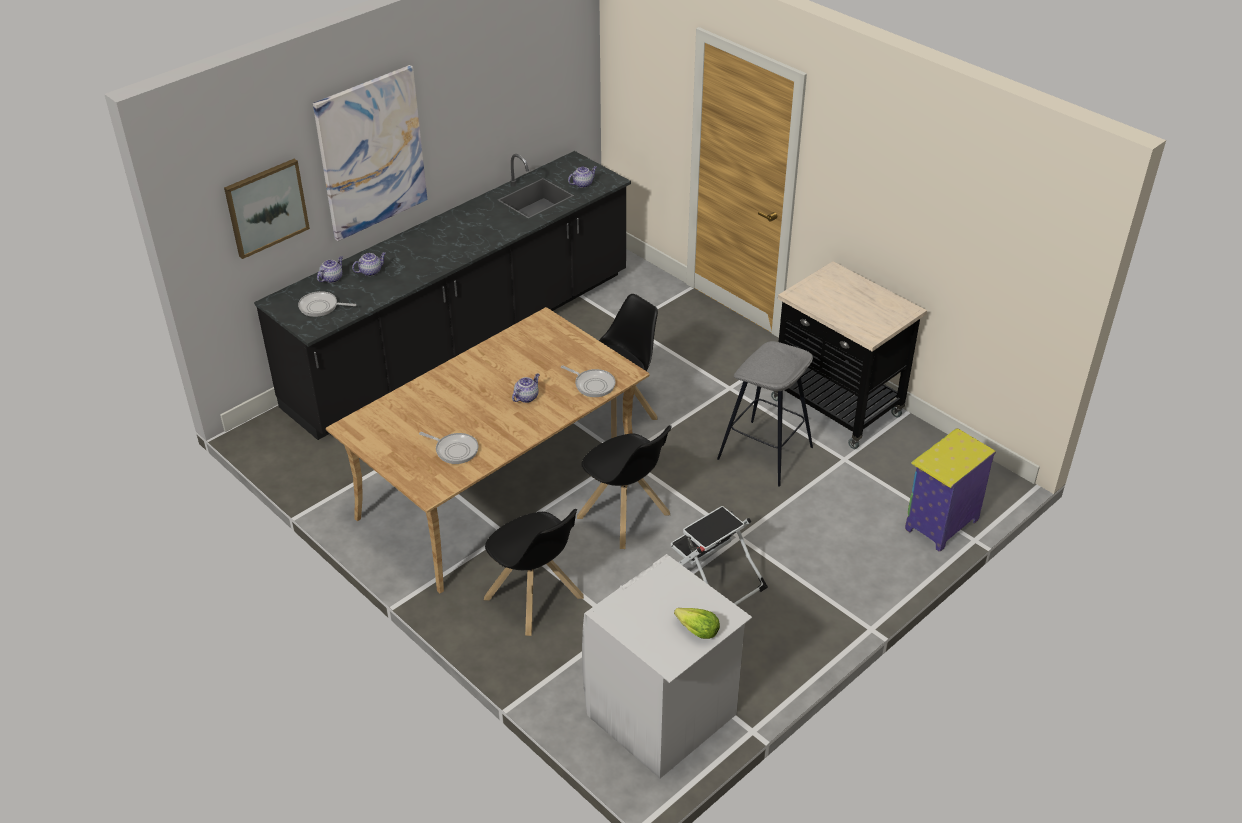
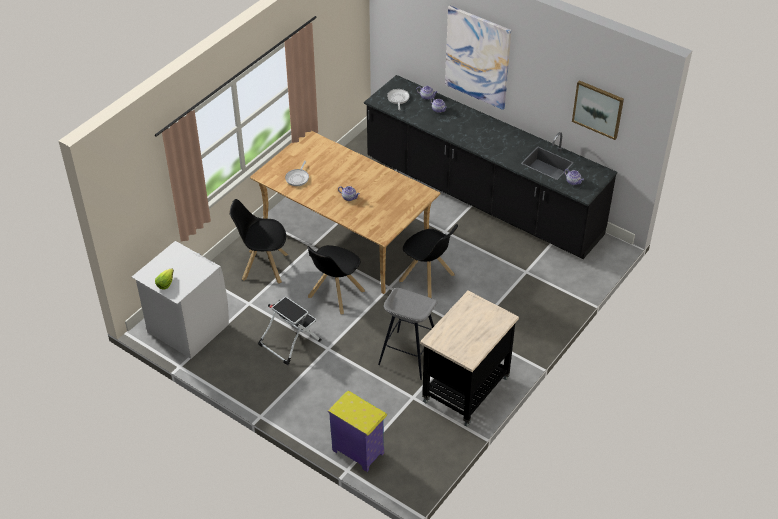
camera: 80 degrees right, 5 degrees up
picture [224,159,310,259] -> picture moved to [572,80,624,140]
black chair [484,509,584,636] -> black chair turned 60 degrees clockwise [229,199,288,284]
frying pan [561,366,616,397] -> none

